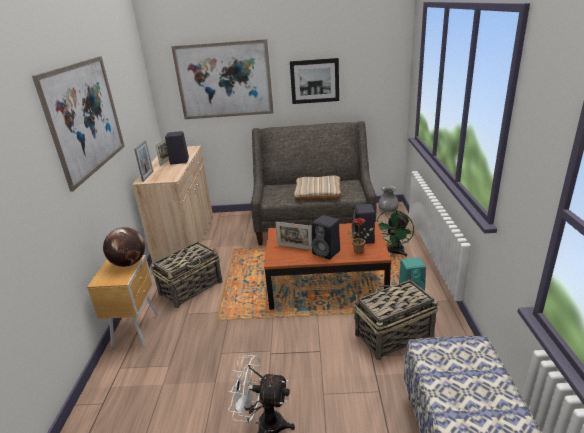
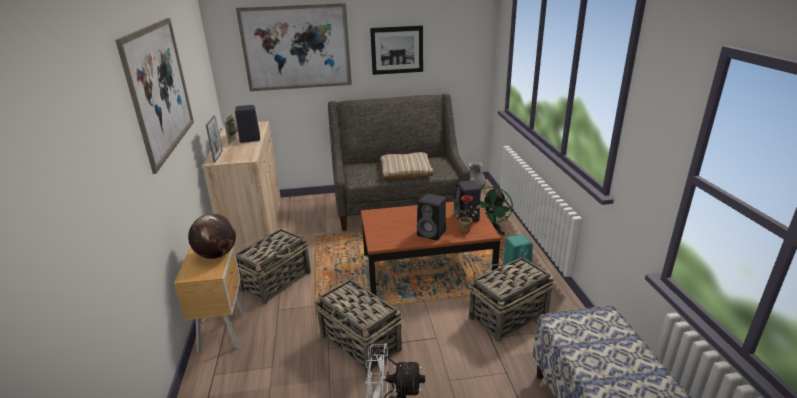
camera: 10 degrees left, 0 degrees up
picture frame [275,222,312,250] -> none
none -> basket [314,279,402,375]

